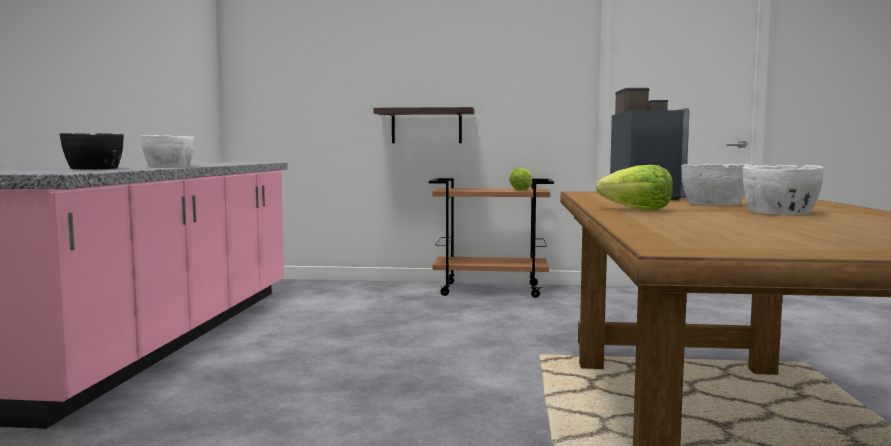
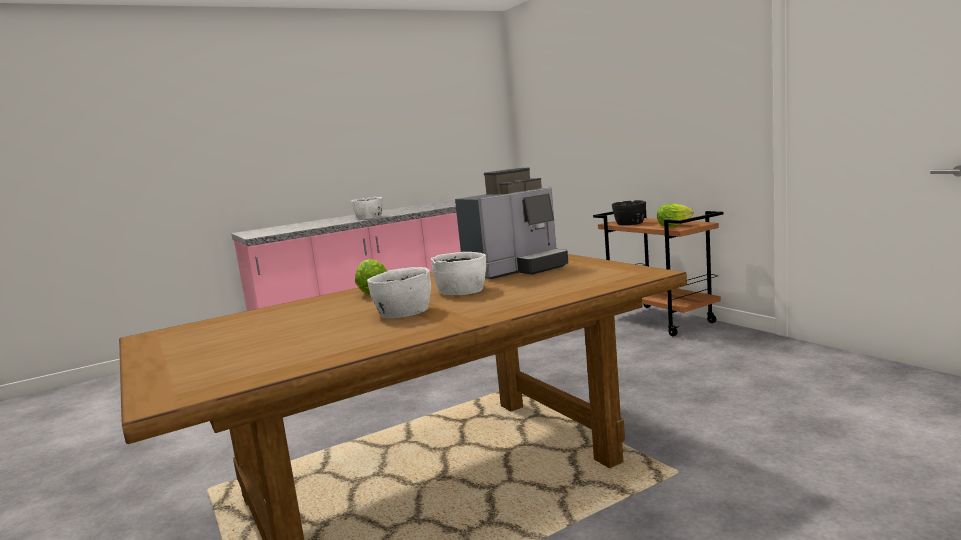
camera: 55 degrees right, 5 degrees up
black bowl [60,133,124,169] -> black bowl moved to [612,200,646,225]
shelf [373,107,475,143] -> none

